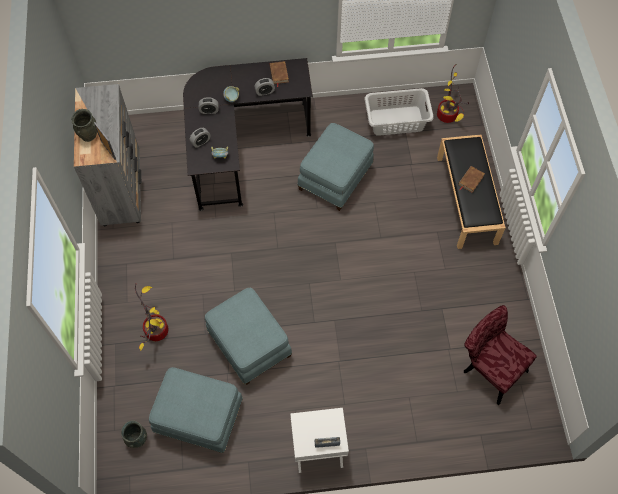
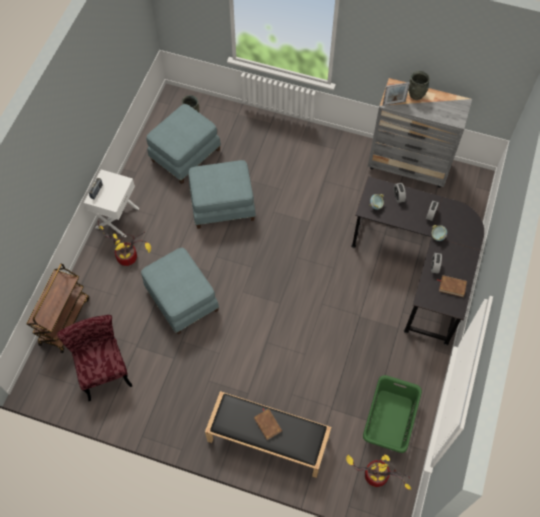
camera: 115 degrees right, 0 degrees up
potted plant [135,284,169,351] -> potted plant moved to [98,221,151,266]
blue ottoman [297,123,374,211] -> blue ottoman moved to [141,248,219,334]
grey laundry basket [365,88,434,136] -> green laundry basket [363,375,422,453]
red chair [464,305,537,405] -> red chair turned 90 degrees counterclockwise [57,315,132,401]
none -> brown cart [27,264,89,353]

